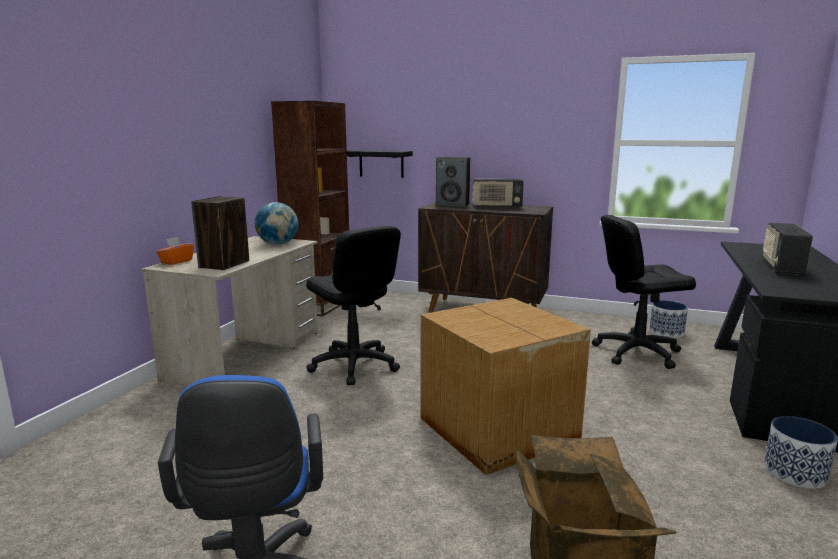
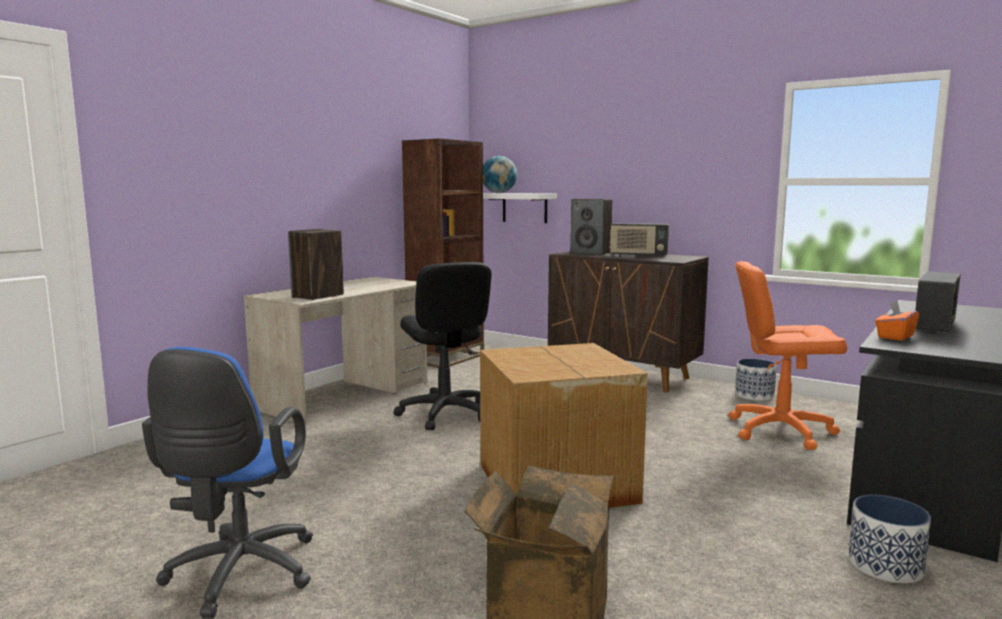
camera: 15 degrees right, 5 degrees down
orange tissue box [156,237,194,265] -> orange tissue box moved to [875,301,919,341]
globe [255,202,298,245] -> globe moved to [483,156,517,193]
black shelf [347,150,413,178] -> white shelf [483,193,557,223]
black office chair [592,215,696,369] -> orange office chair [728,261,847,450]
planter [649,300,688,338] -> planter moved to [735,359,777,401]

